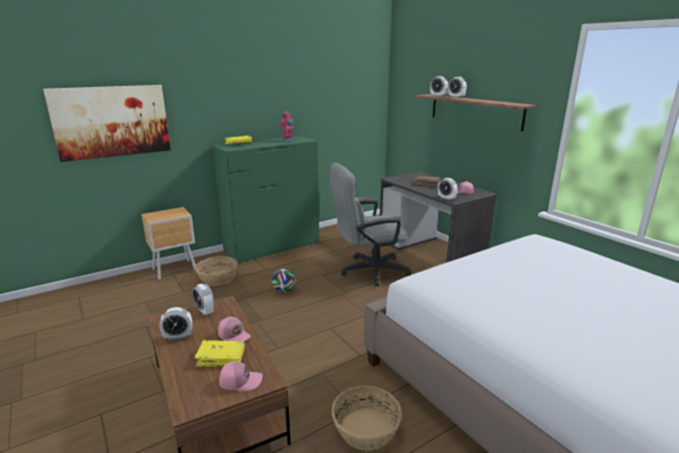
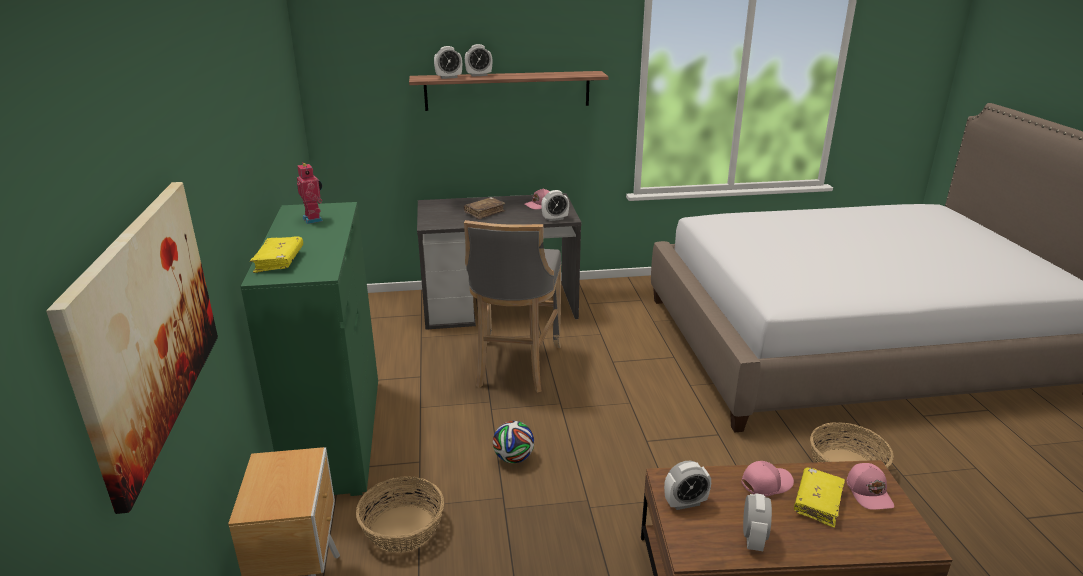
camera: 65 degrees left, 5 degrees up
pink cap [219,361,263,391] -> pink cap turned 150 degrees clockwise [847,463,894,510]
grey office chair [330,163,411,286] -> grey stool [464,220,561,393]

